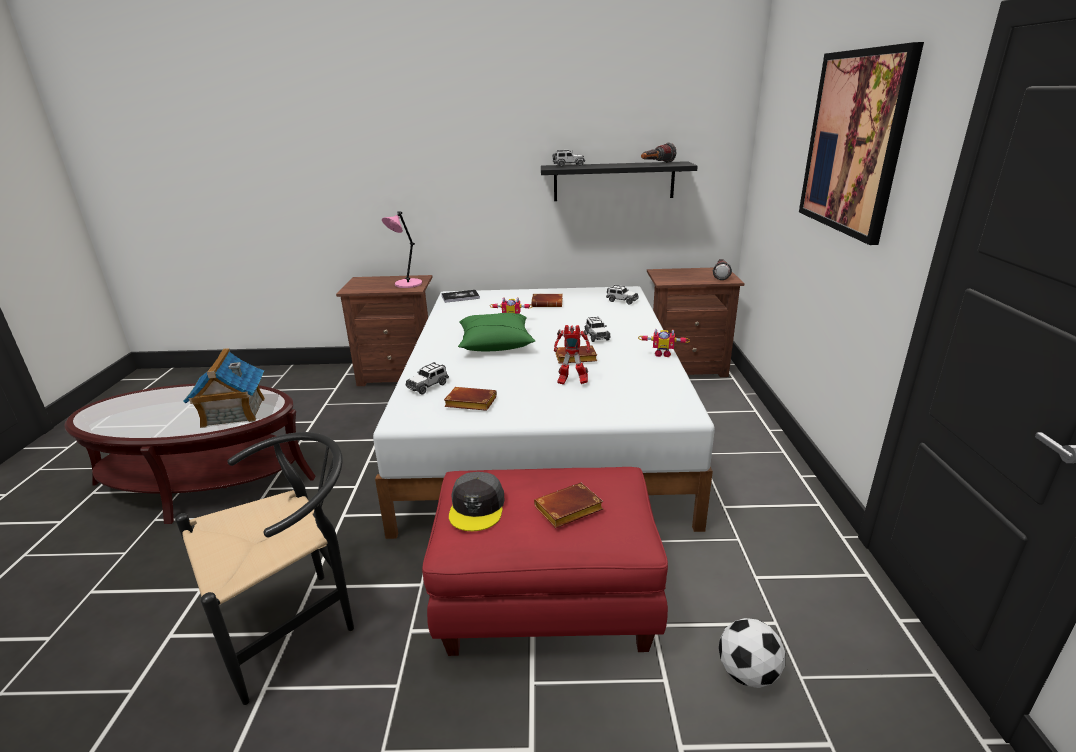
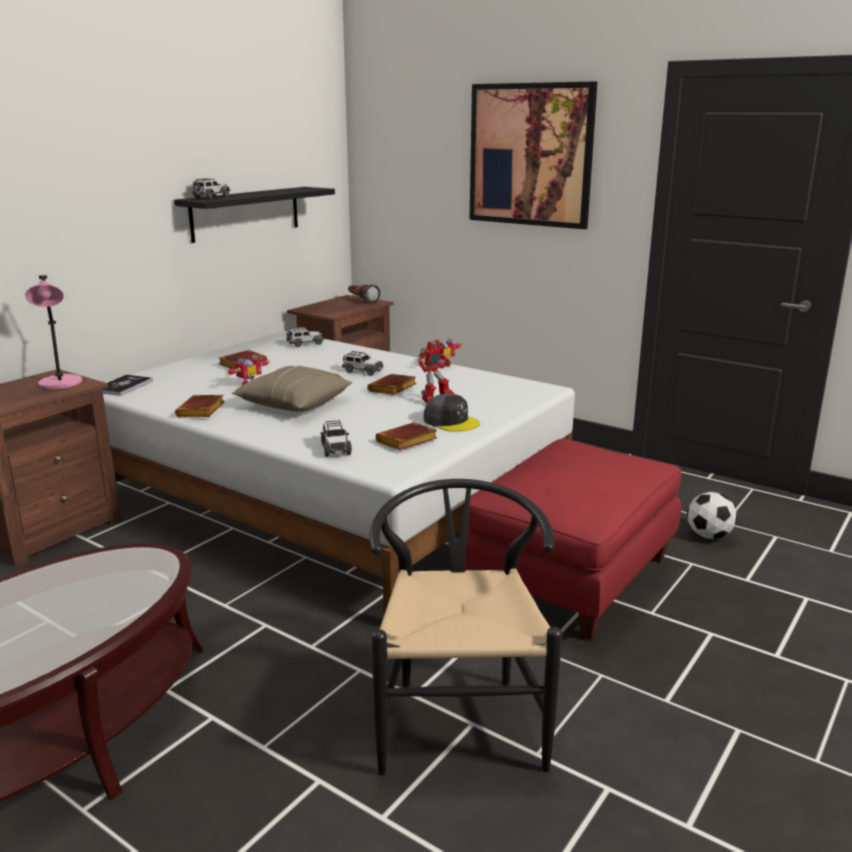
camera: 55 degrees left, 5 degrees down
toy house [183,348,265,428] -> none
grey cap [449,472,505,531] -> grey cap moved to [423,394,480,432]
green pillow [458,313,535,351] -> beige pillow [232,366,352,412]
brown book [534,482,603,528] -> brown book moved to [175,395,225,417]
flashlight [641,143,676,163] -> none

